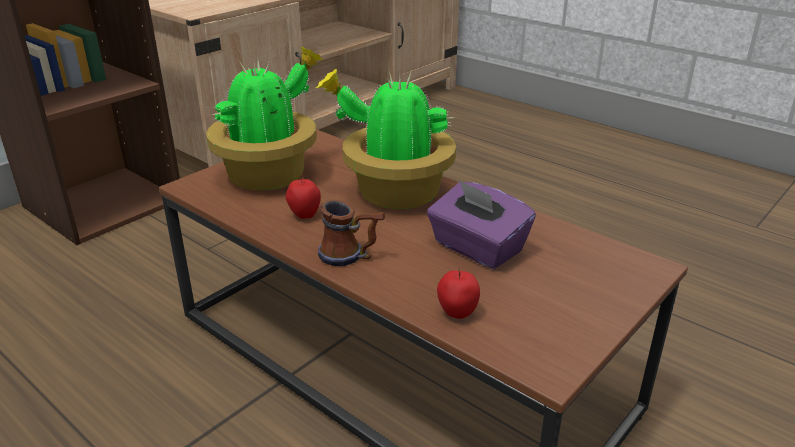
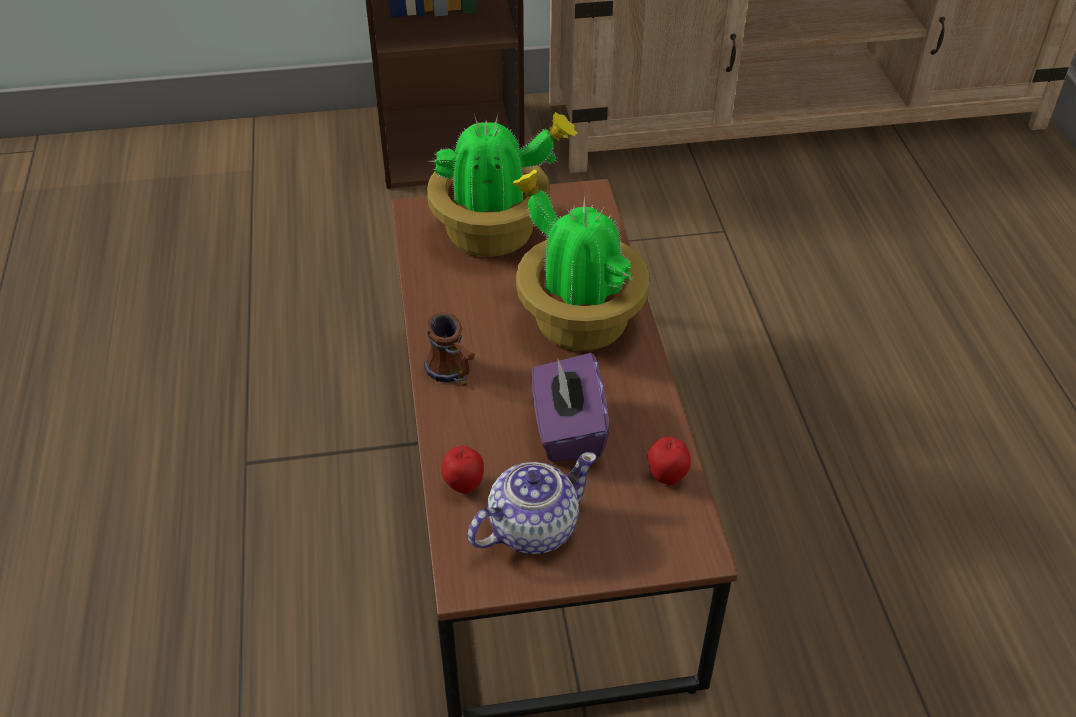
camera: 40 degrees right, 15 degrees up
apple [286,175,321,219] -> apple moved to [648,437,691,485]
none -> teapot [468,452,597,554]

